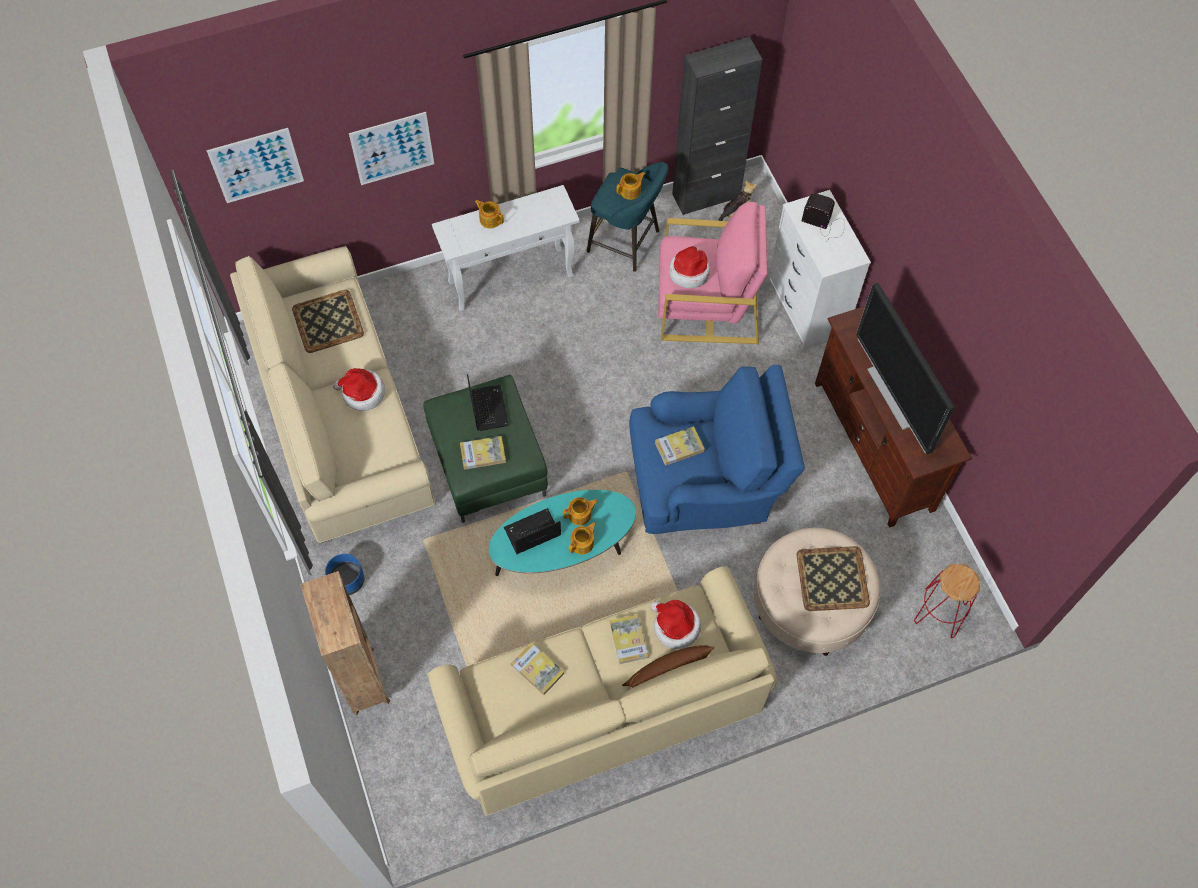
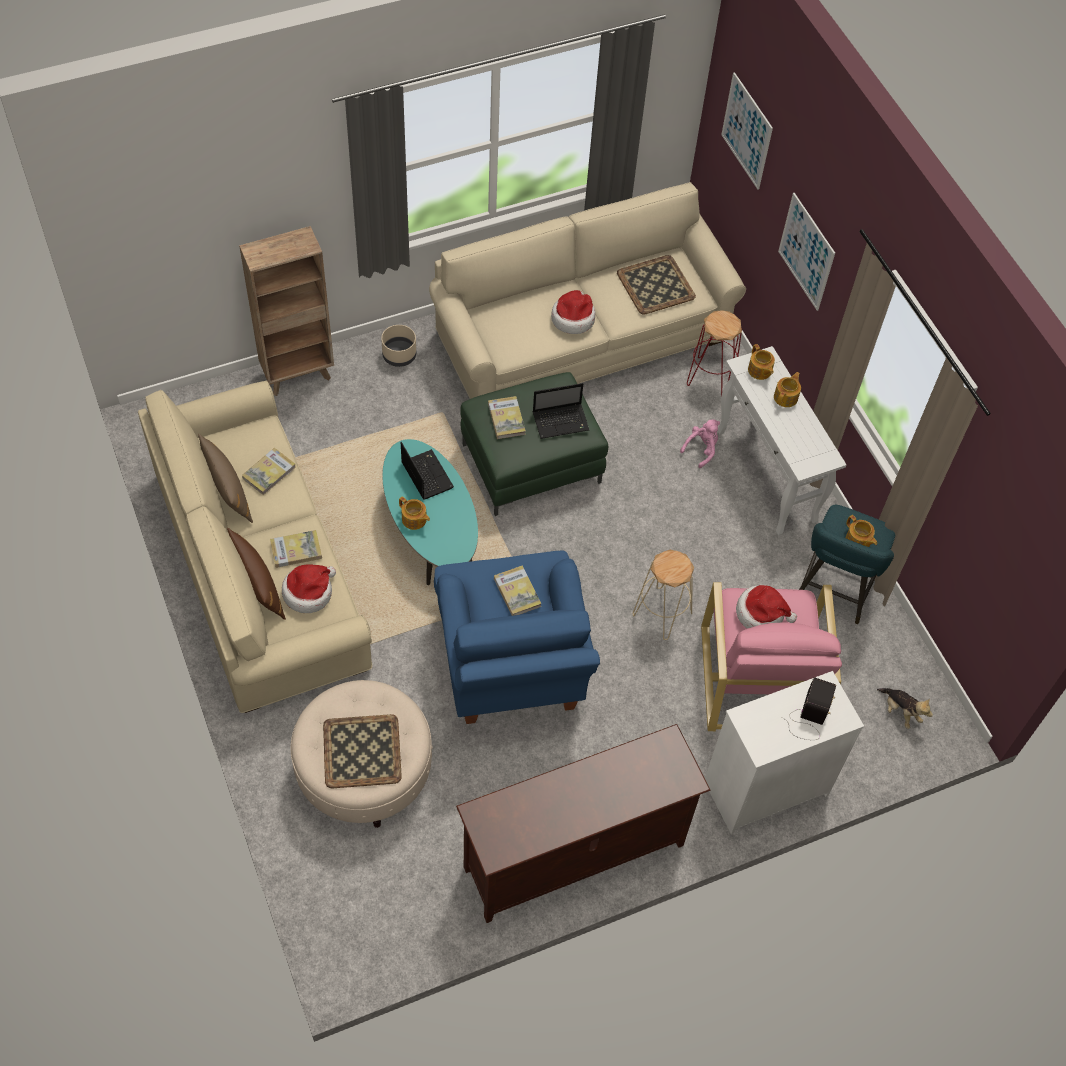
camera: 85 degrees right, 5 degrees down
blue planter [325,554,364,595] -> beige planter [381,325,416,367]
teapot [563,497,598,525] -> teapot moved to [748,344,775,380]
black cabinet [672,37,763,215] -> none
television [856,283,955,454] -> none
red stool [914,564,980,638] -> red stool moved to [687,310,742,396]
none -> brown pillow [198,433,253,523]
none -> beige stool [633,550,694,640]
none -> pink plush toy [680,419,720,468]

